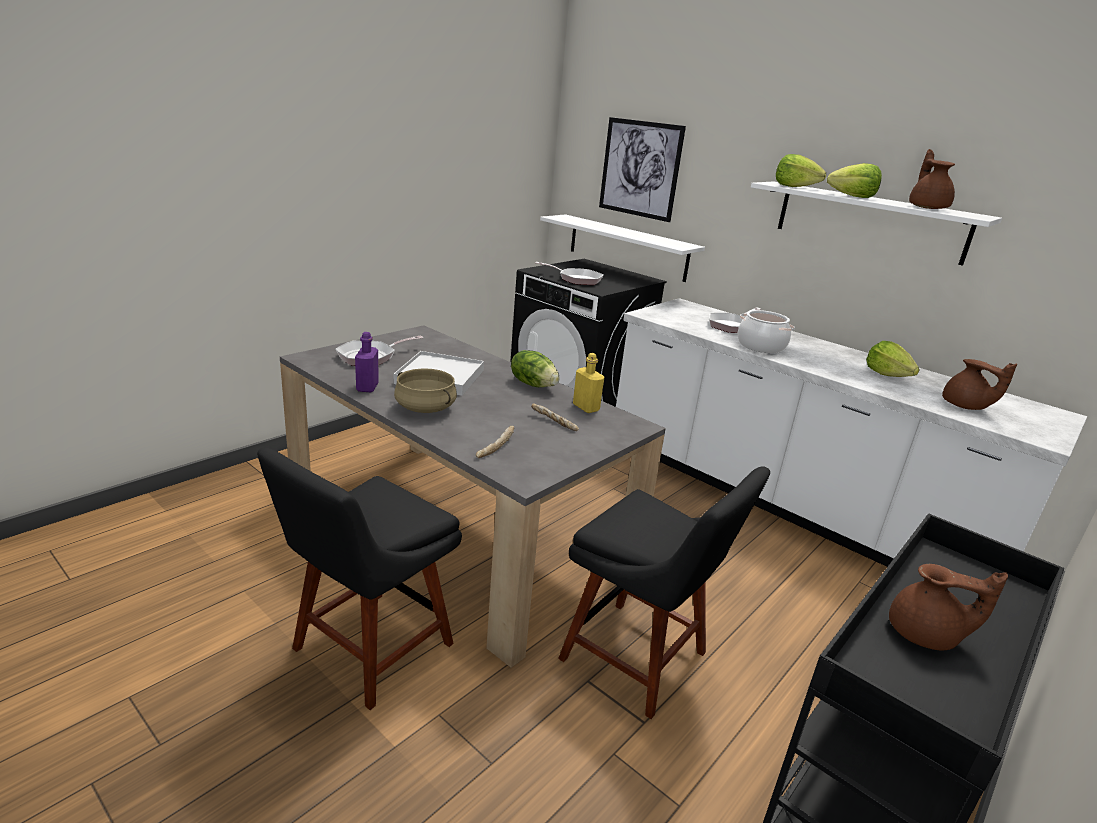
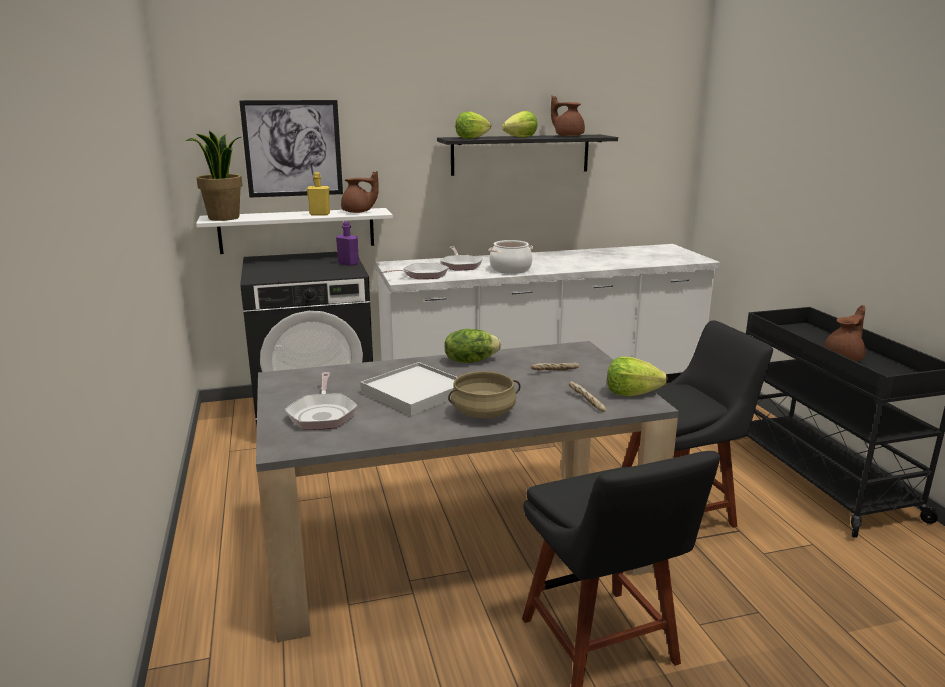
camera: 55 degrees left, 5 degrees down
purple bottle [355,332,379,392] -> purple bottle moved to [336,221,359,266]
frying pan [535,262,604,285] -> frying pan moved to [380,263,449,279]
yellow bottle [573,353,604,413] -> yellow bottle moved to [307,172,330,215]
white shelf [751,181,1002,266] -> black shelf [437,135,618,176]
lettuce [866,341,920,377] -> lettuce moved to [607,357,668,396]
brown teapot [942,359,1017,410] -> brown teapot moved to [341,171,379,213]
none -> potted plant [185,130,243,221]

